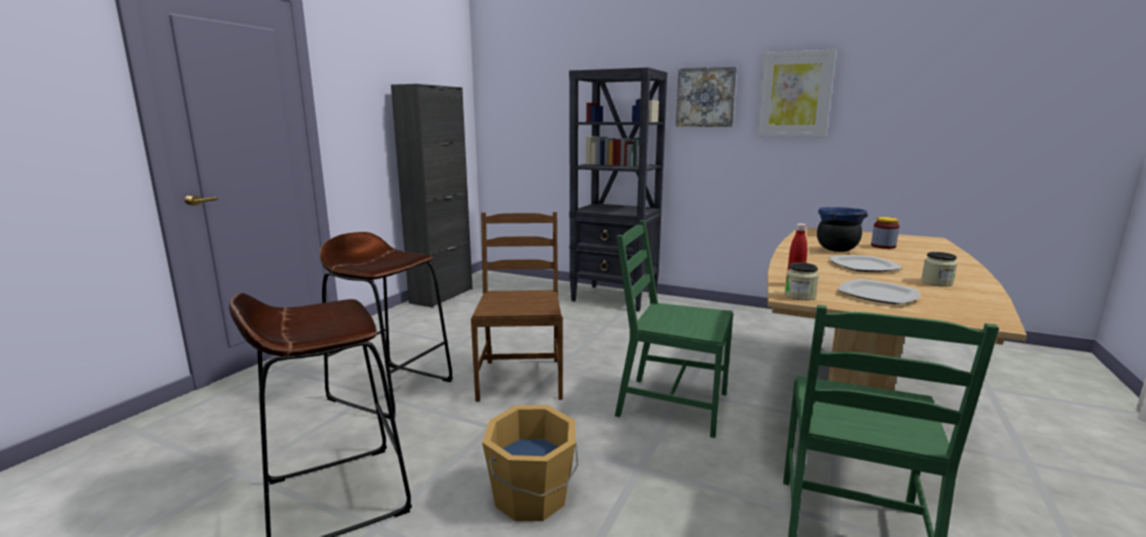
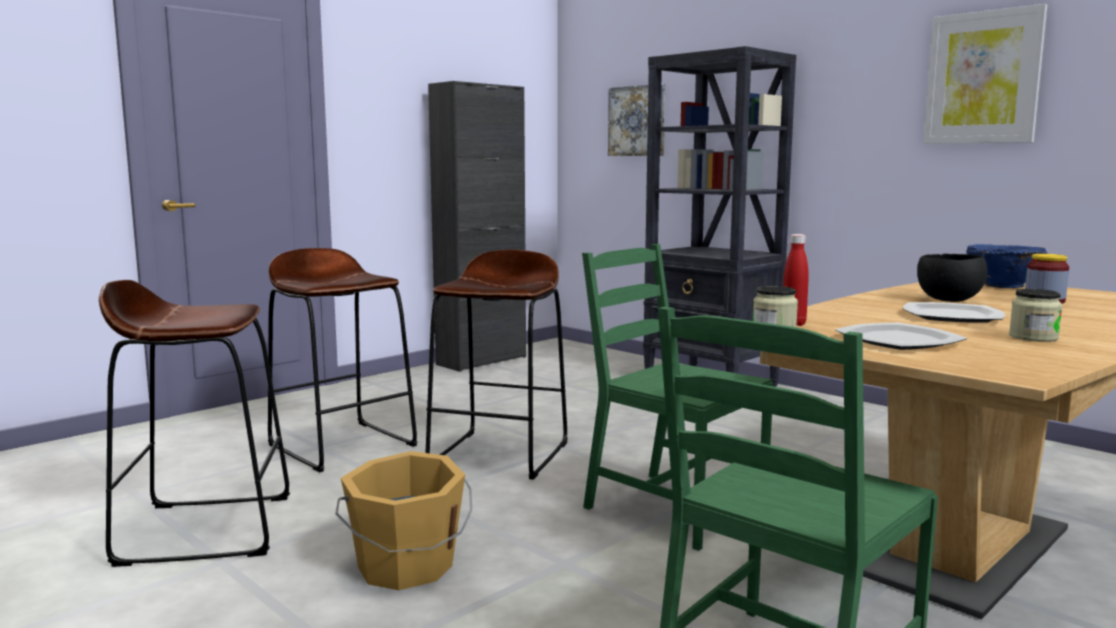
camera: 20 degrees right, 5 degrees down
brown chair [471,212,563,402] -> brown stool [426,250,568,480]
picture [676,66,737,127] -> picture moved to [608,84,665,156]

